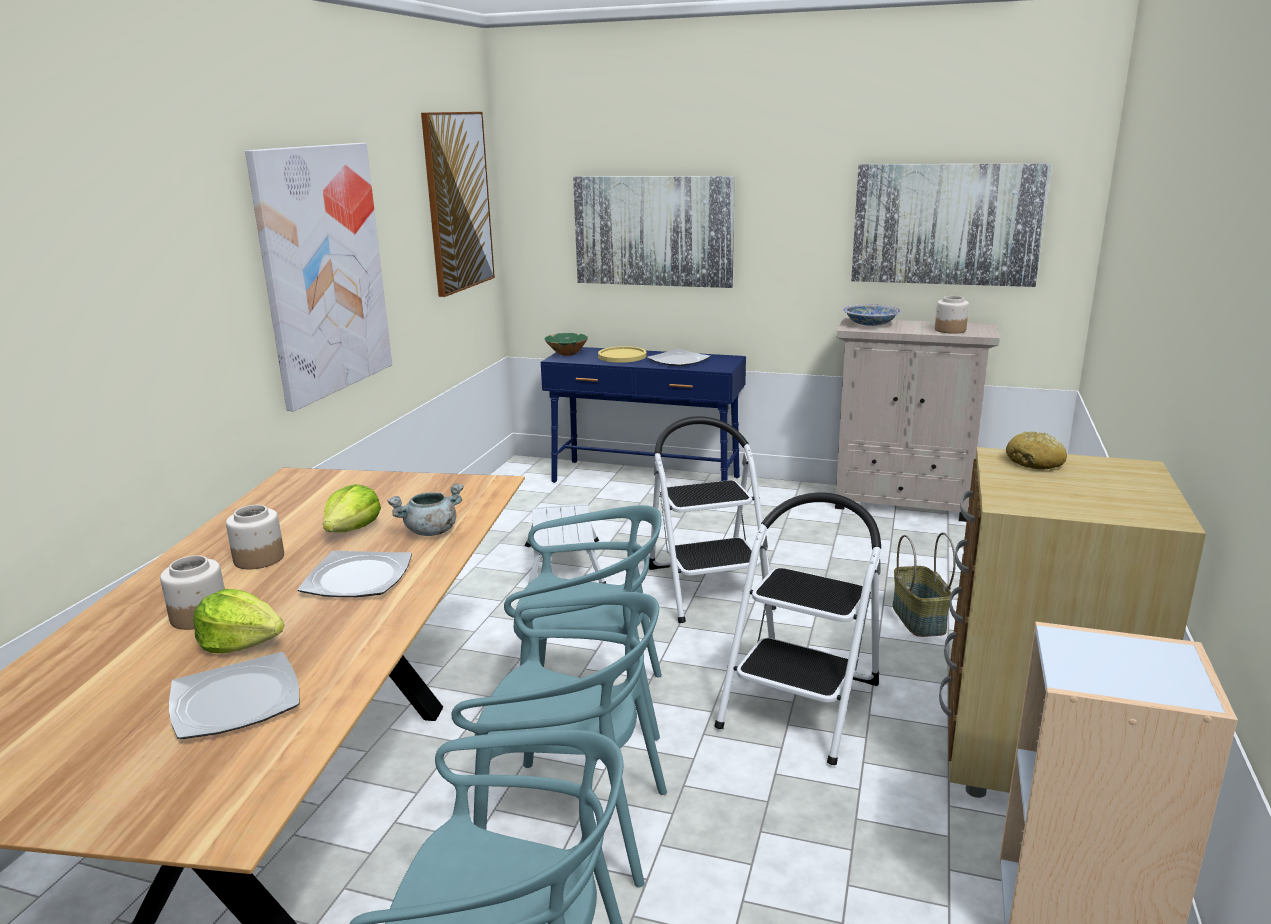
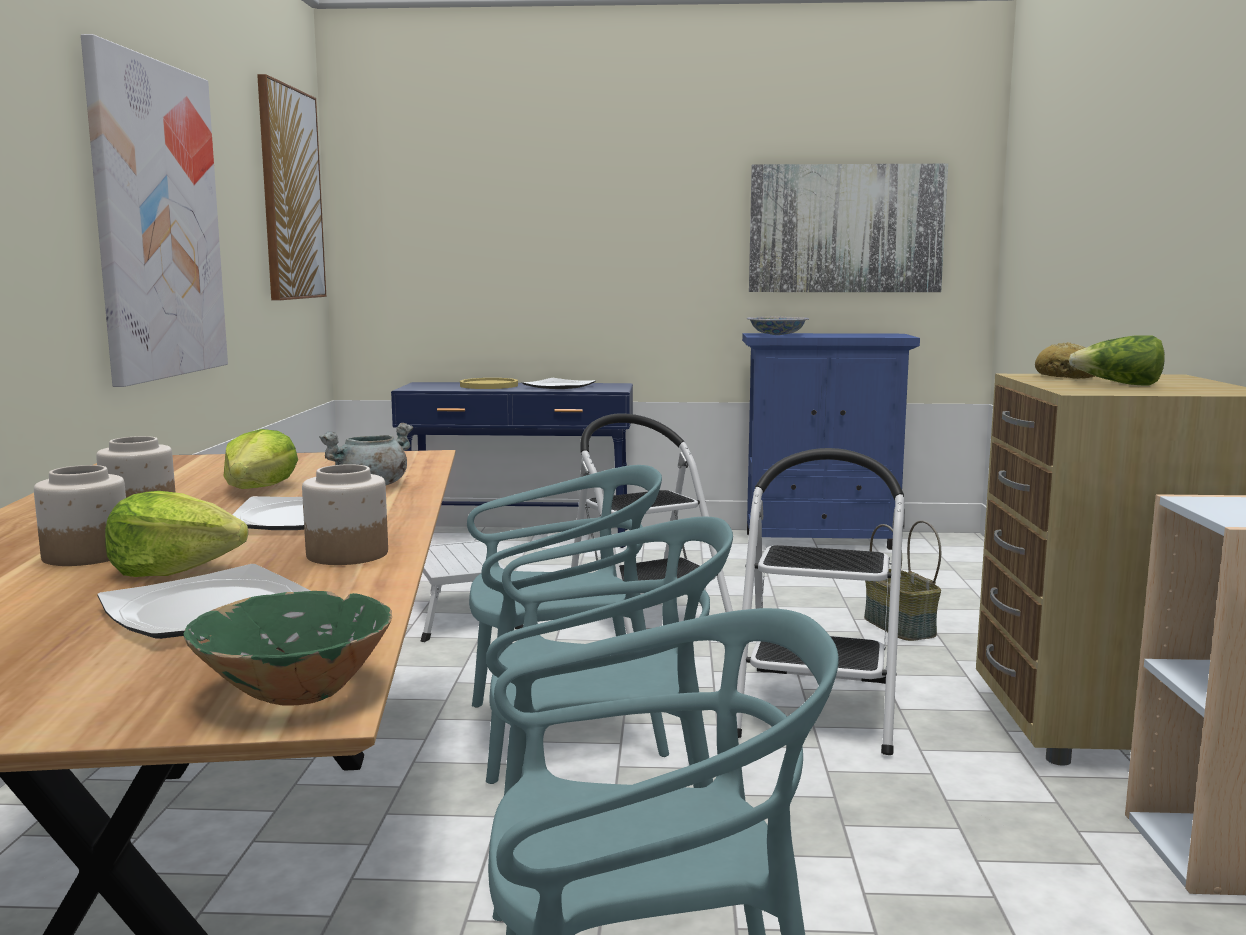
camera: 15 degrees left, 10 degrees down
green bowl [545,333,588,356] -> green bowl moved to [184,591,392,706]
picture [573,176,735,288] -> none
beige cabinet [835,318,1000,522] -> blue cabinet [742,333,920,550]
jar [935,296,969,334] -> jar moved to [302,464,388,565]
none -> lettuce [1068,335,1165,386]

